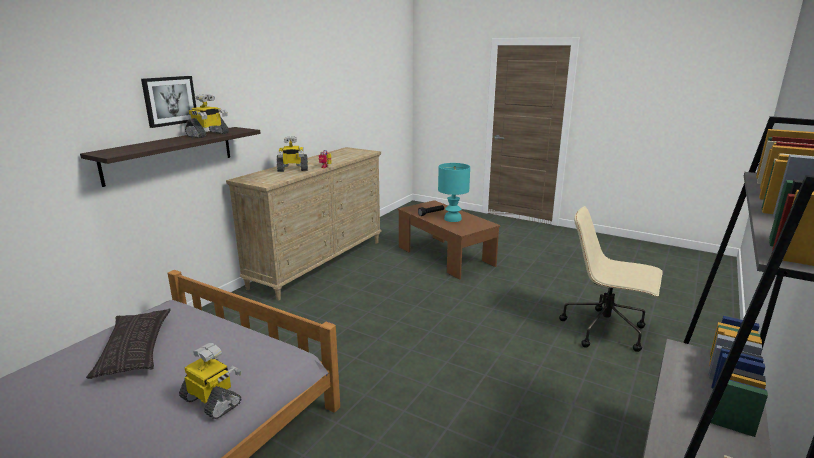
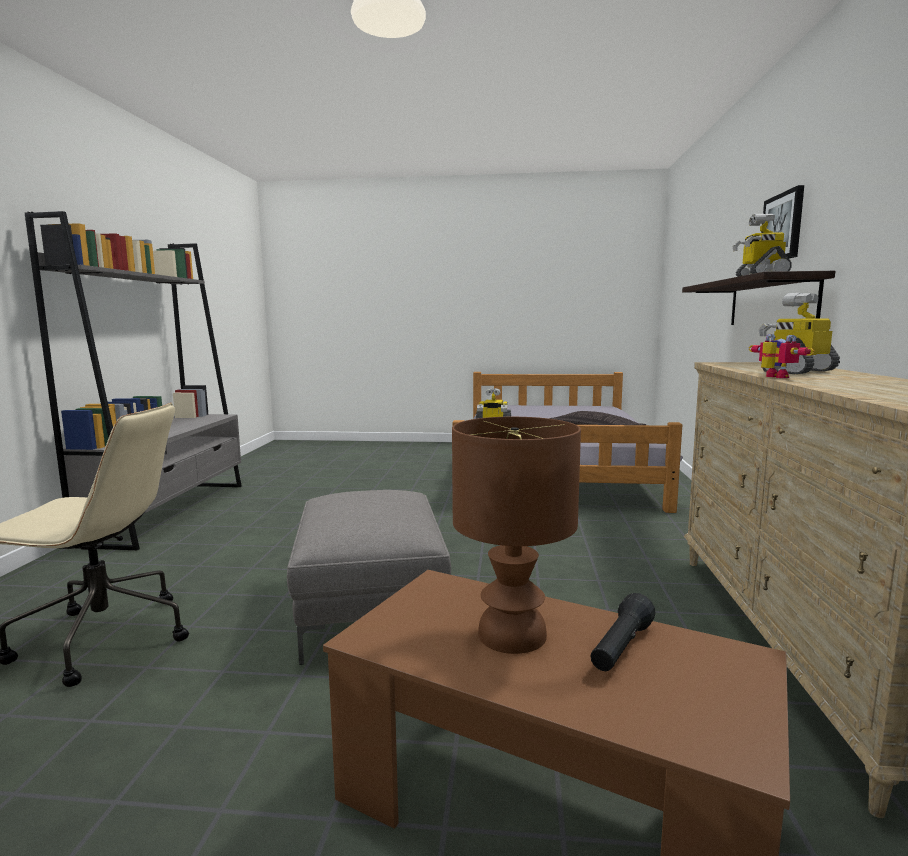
camera: 155 degrees right, 10 degrees down
turquoise table lamp [438,163,470,222] -> brown table lamp [452,417,581,654]
none -> grey ottoman [287,490,451,665]

